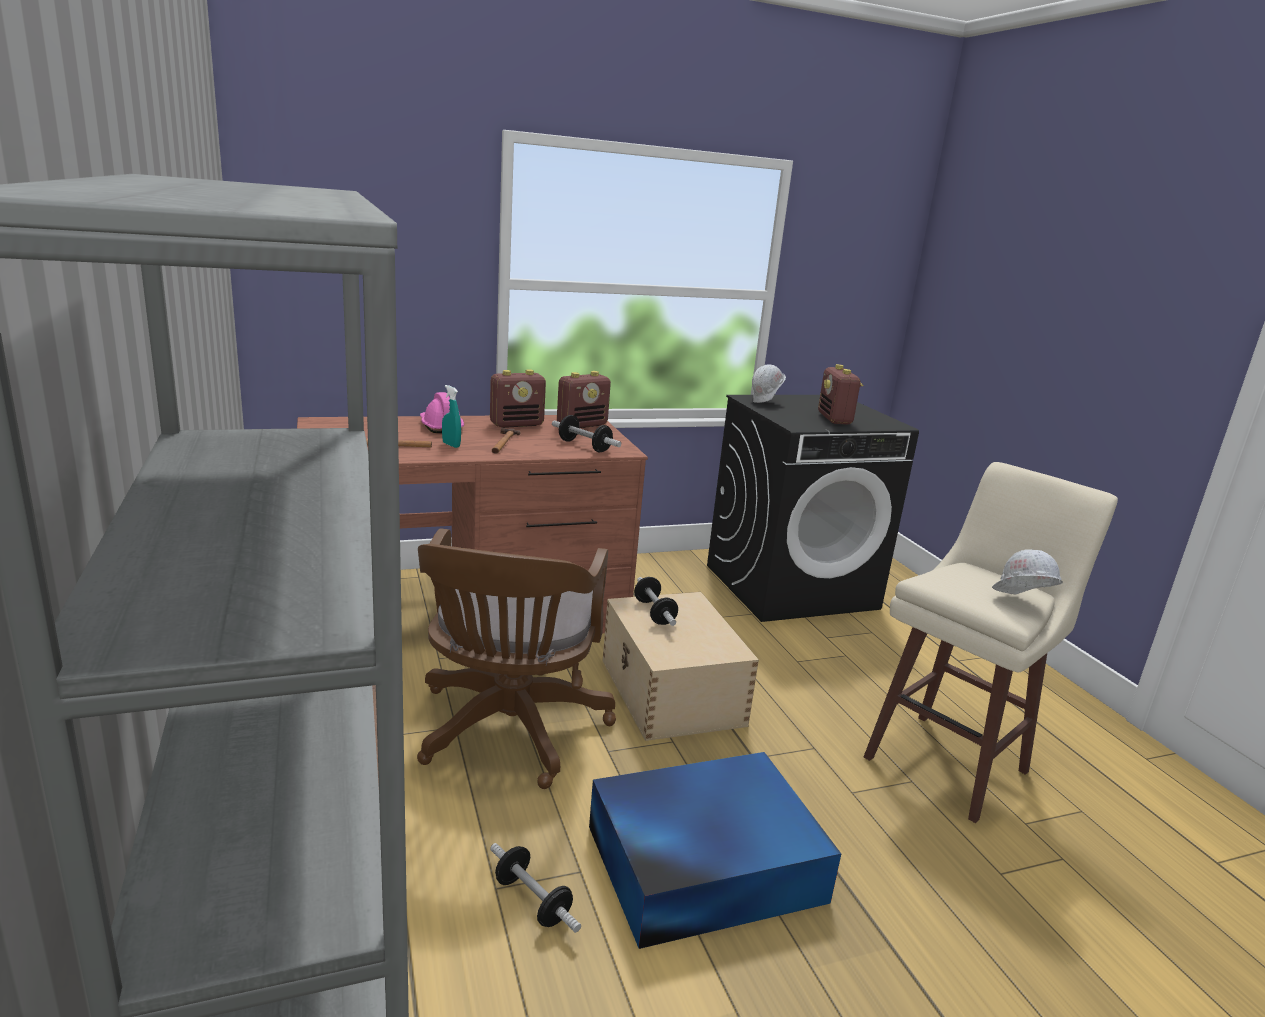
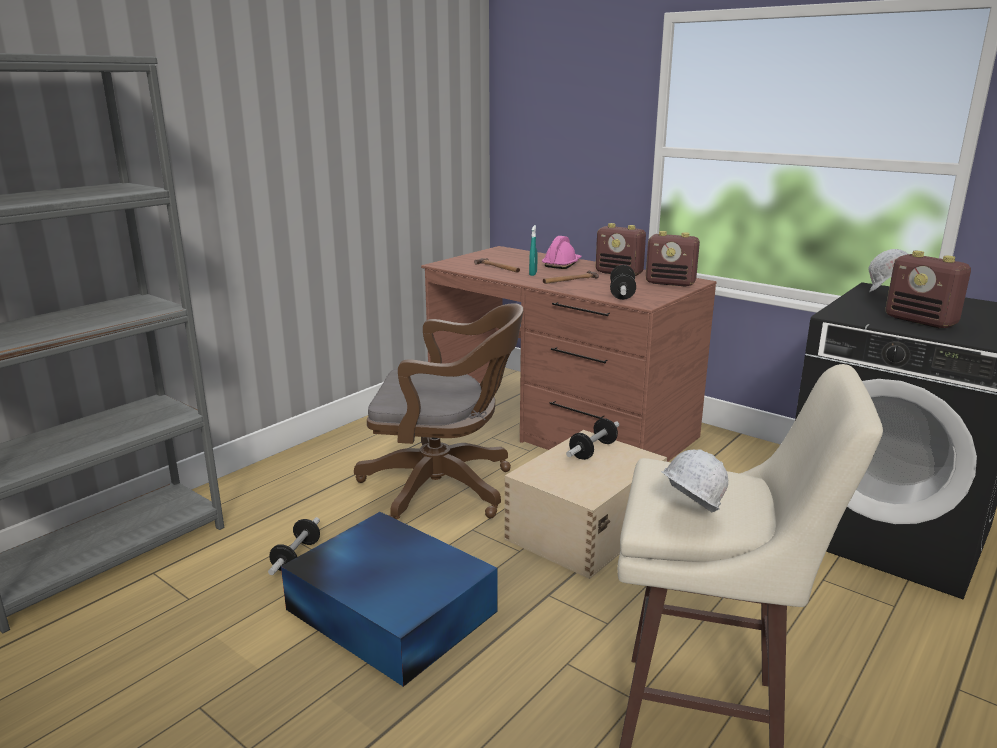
camera: 60 degrees right, 0 degrees up
brown office chair [417,528,616,789] -> brown office chair turned 150 degrees counterclockwise [354,303,524,519]
radio [818,364,863,424] -> radio turned 90 degrees counterclockwise [886,251,971,328]

